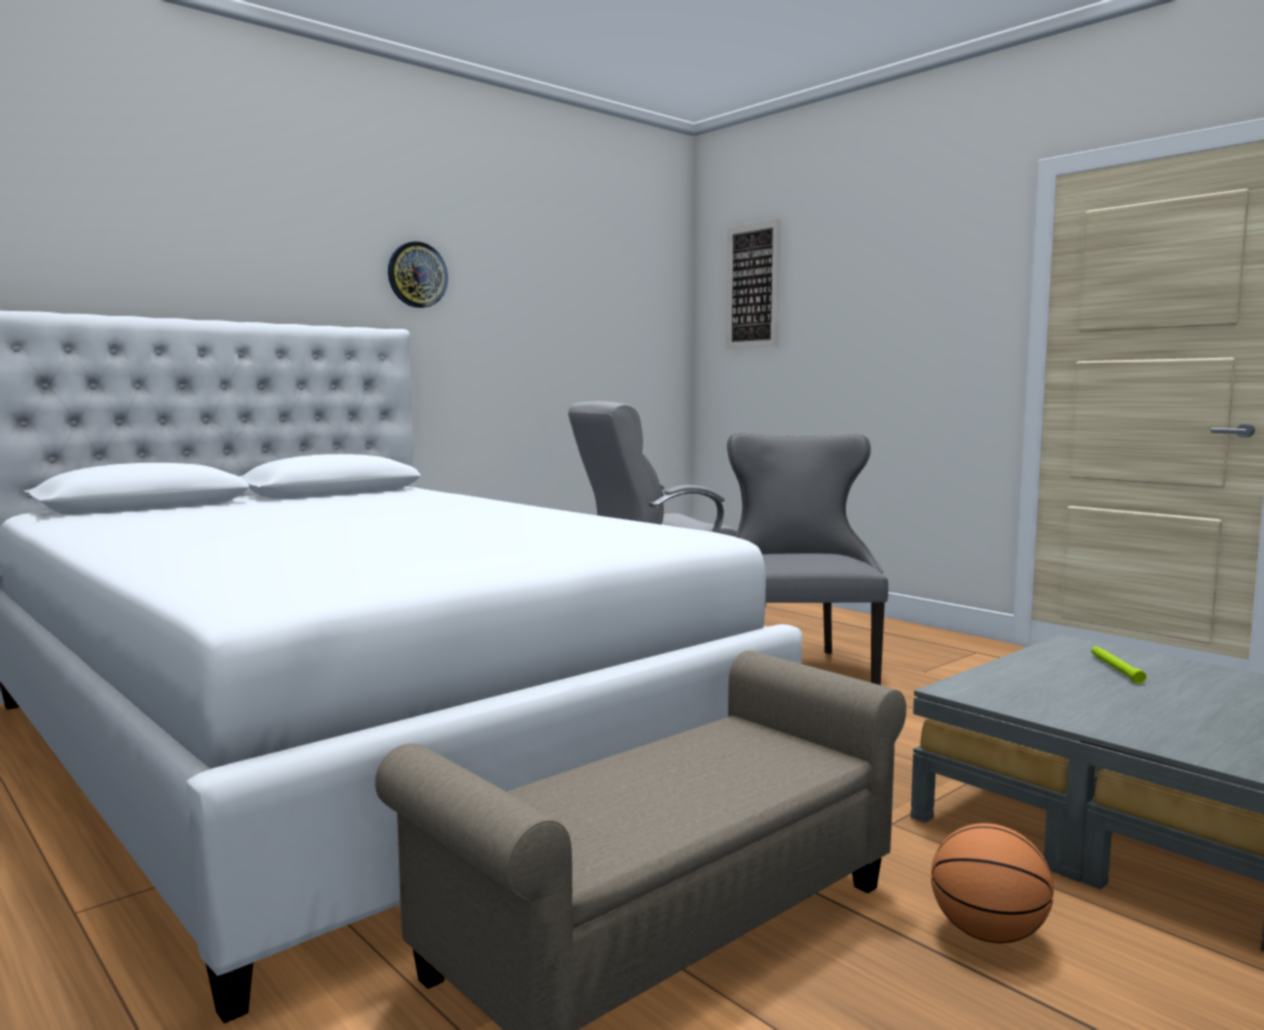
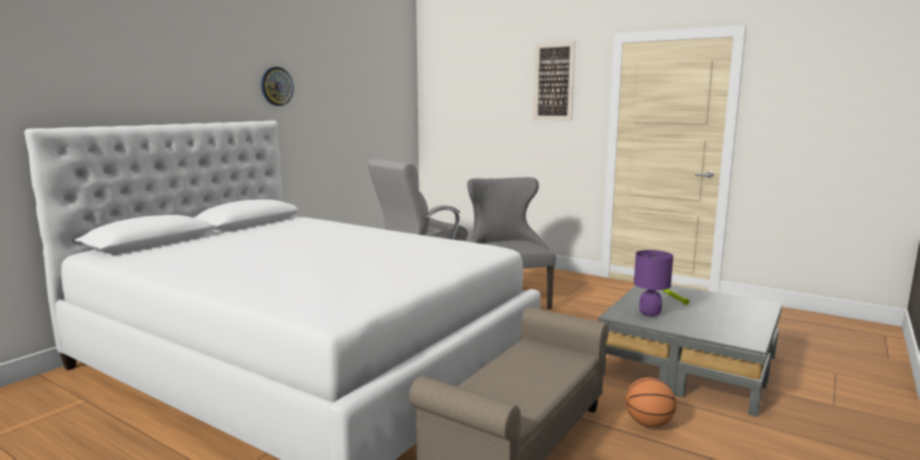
camera: 15 degrees left, 5 degrees up
picture [725,219,781,349] -> picture moved to [533,41,575,121]
none -> purple table lamp [634,250,673,317]

